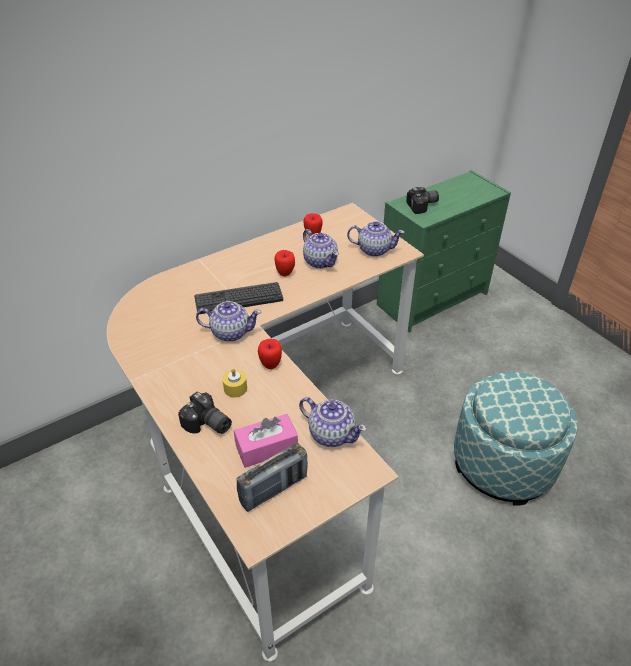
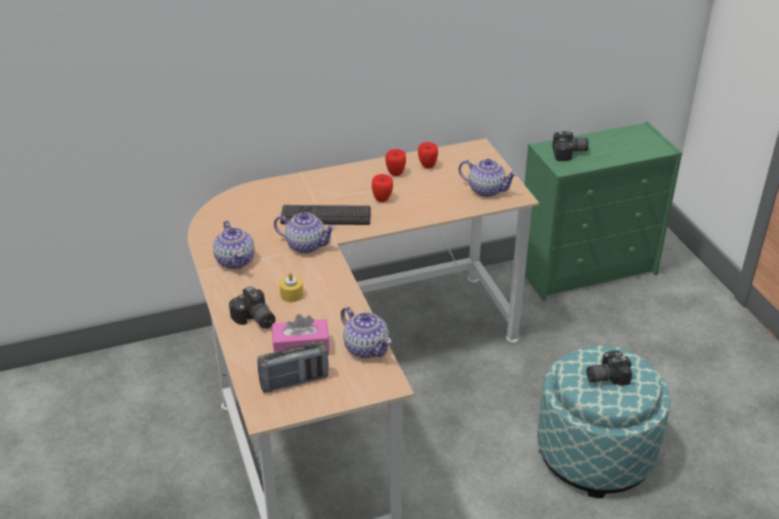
camera: 15 degrees right, 5 degrees down
apple [258,339,282,369] -> apple moved to [385,149,406,176]
teapot [303,229,339,269] -> teapot moved to [213,221,255,269]
none -> camera [586,350,632,386]

